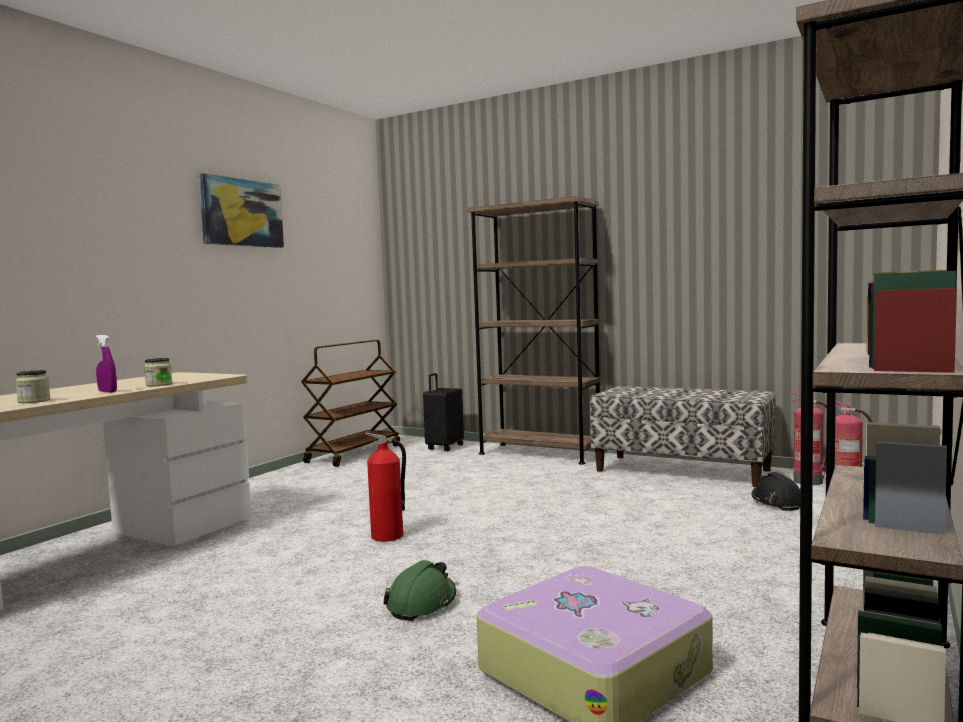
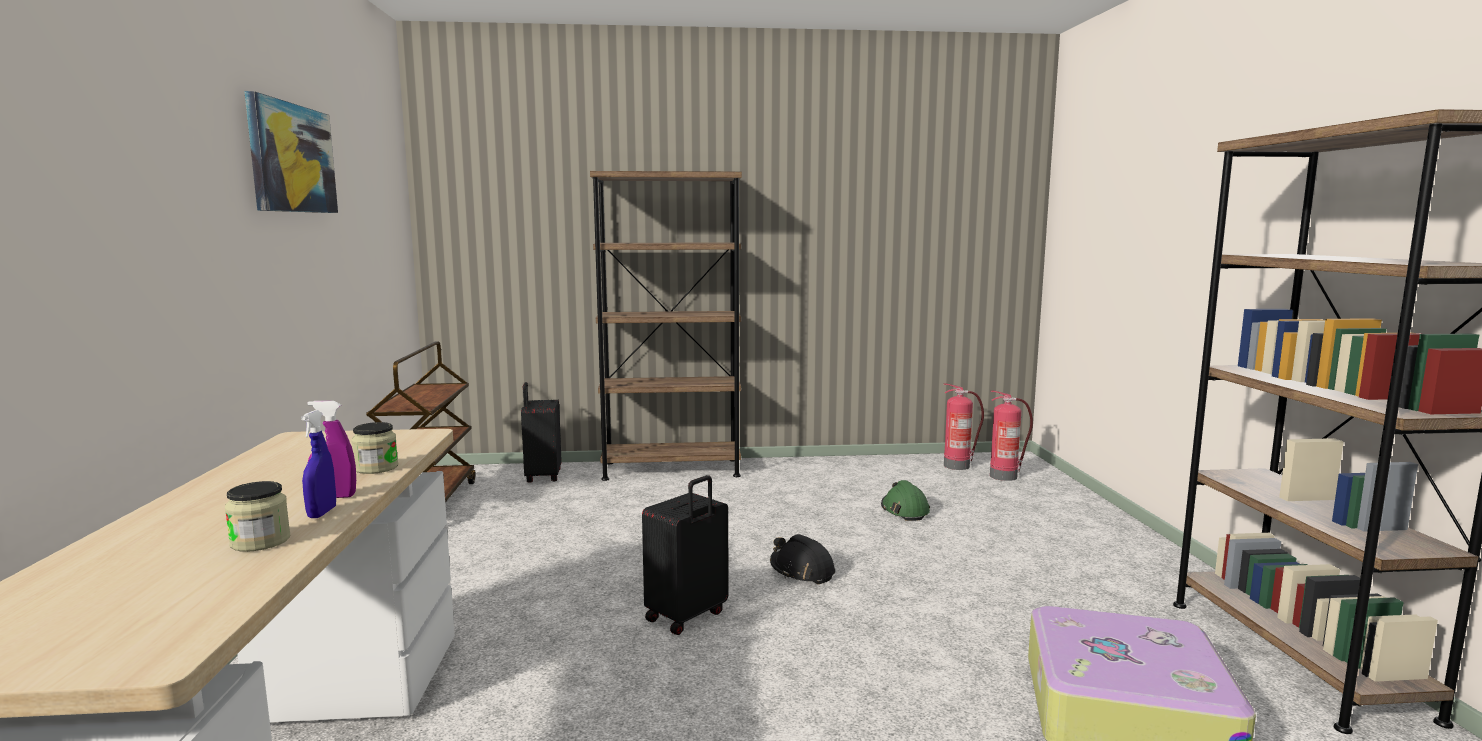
camera: 35 degrees left, 5 degrees up
fire extinguisher [363,433,406,542] -> black suitcase [642,475,729,635]
green hard hat [383,560,456,621] -> green hard hat moved to [881,480,930,521]
bench [590,386,776,487] -> none
black hard hat [751,472,800,511] -> black hard hat moved to [770,534,835,584]
none -> blue spray bottle [301,410,336,518]

